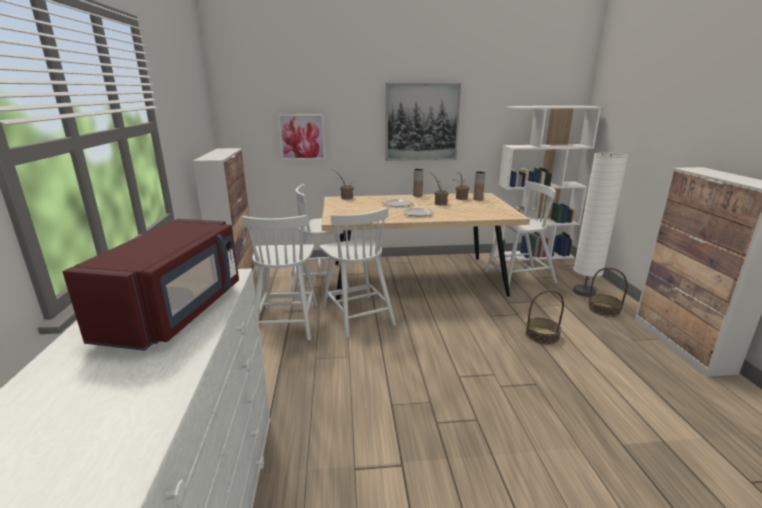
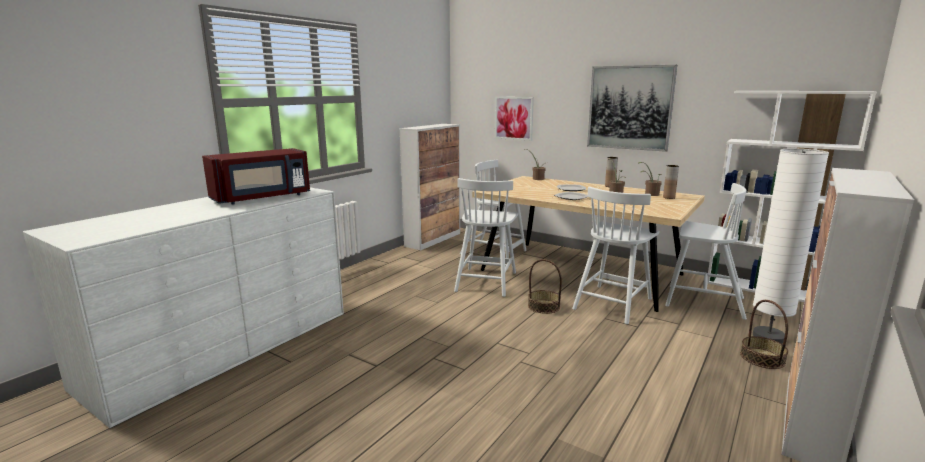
camera: 40 degrees right, 5 degrees down
white chair [242,215,317,341] -> white chair moved to [572,187,659,324]
basket [525,290,564,345] -> basket moved to [528,259,562,314]

